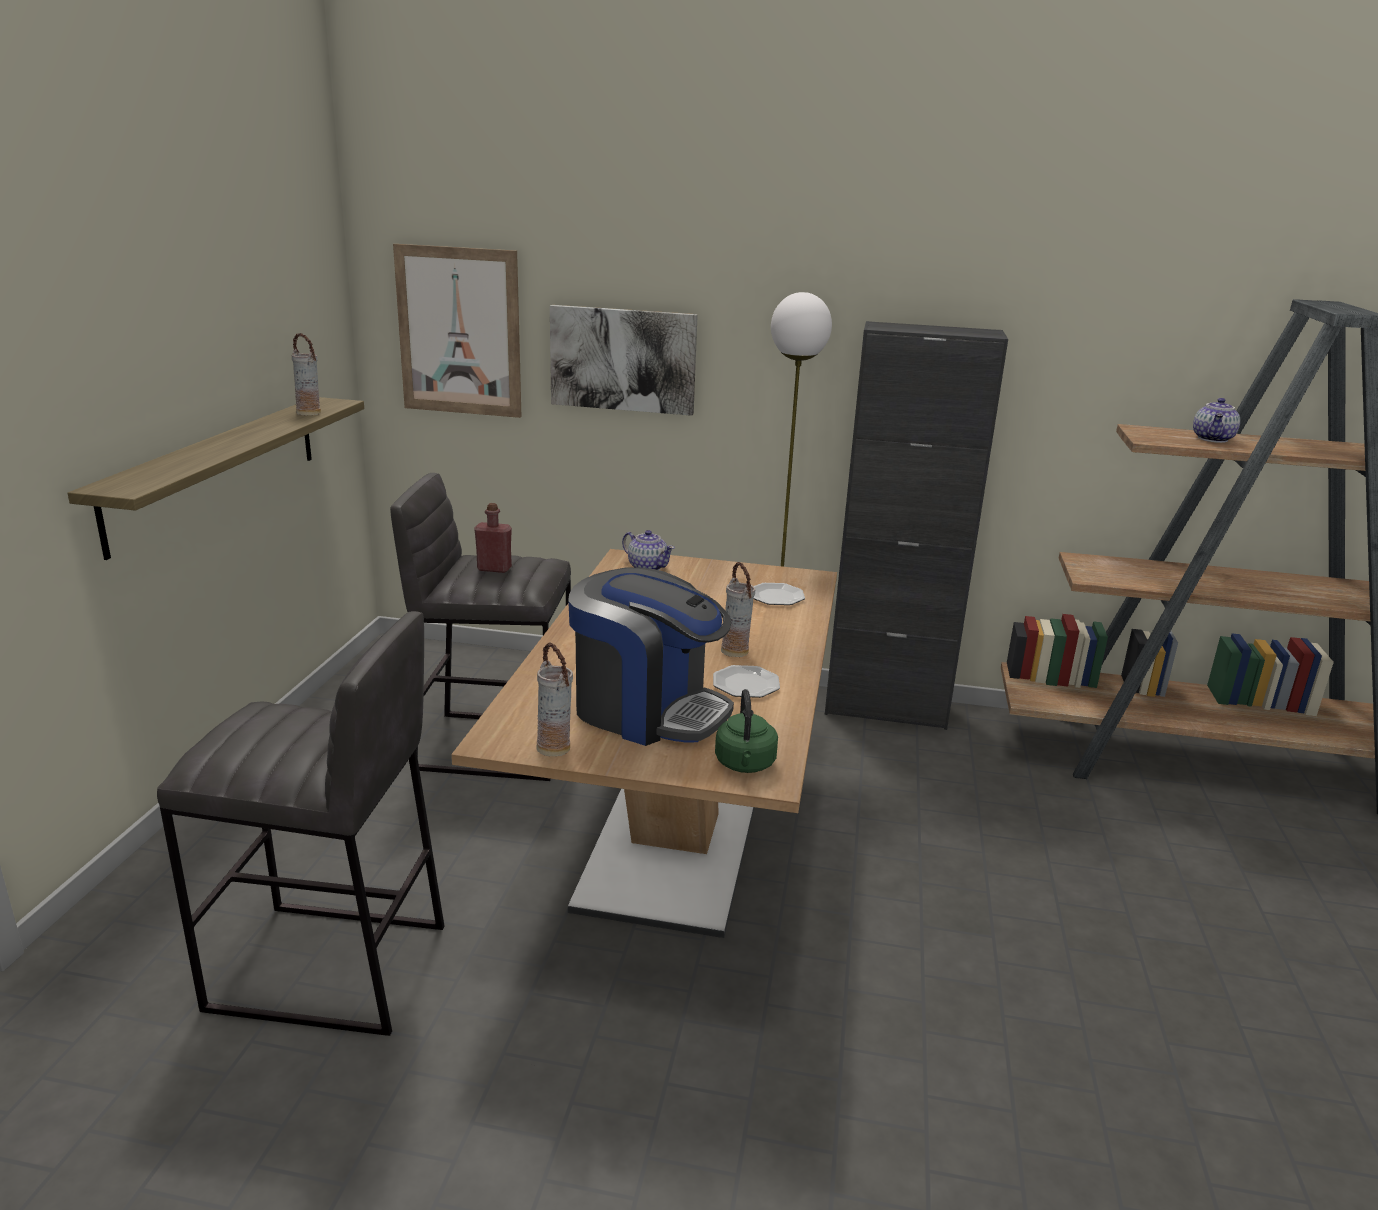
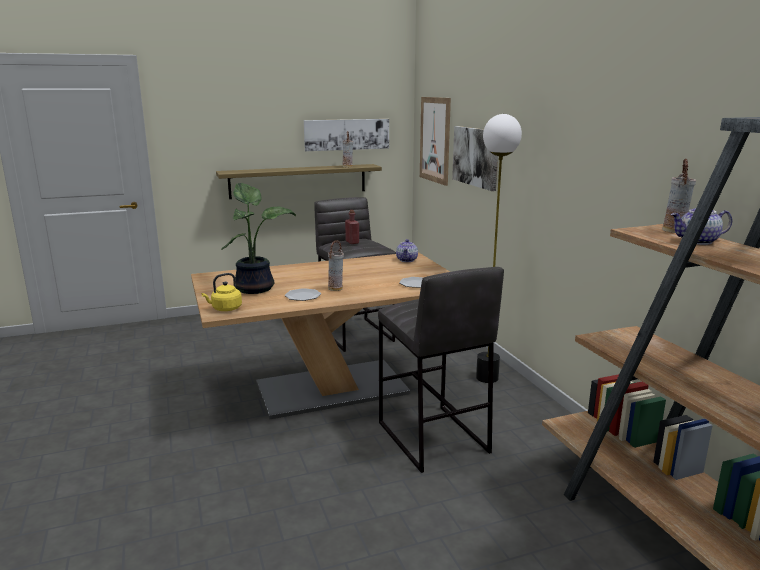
camera: 60 degrees right, 5 degrees down
grey stool [157,611,445,1036] -> grey stool moved to [378,267,504,473]
vase [537,643,573,756] -> vase moved to [662,159,696,233]
coffee machine [568,567,734,746] -> potted plant [221,183,296,294]
green kettle [715,689,778,773] -> yellow kettle [201,273,242,311]
black cabinet [825,321,1008,730] -> none
none -> picture [304,119,389,151]

